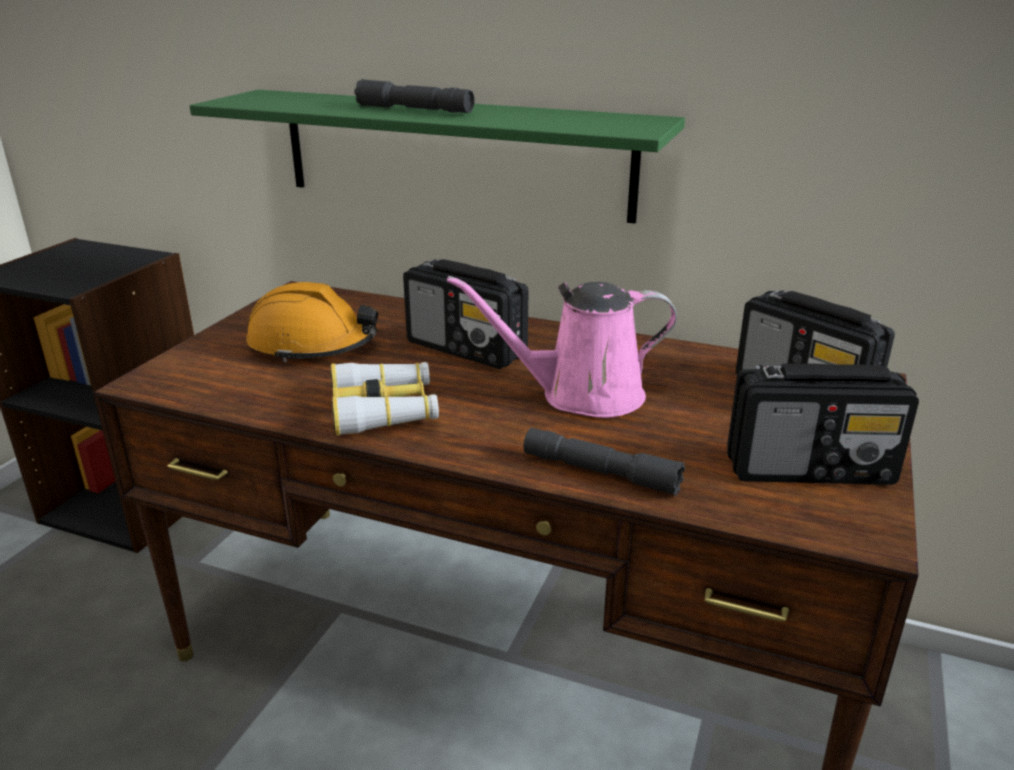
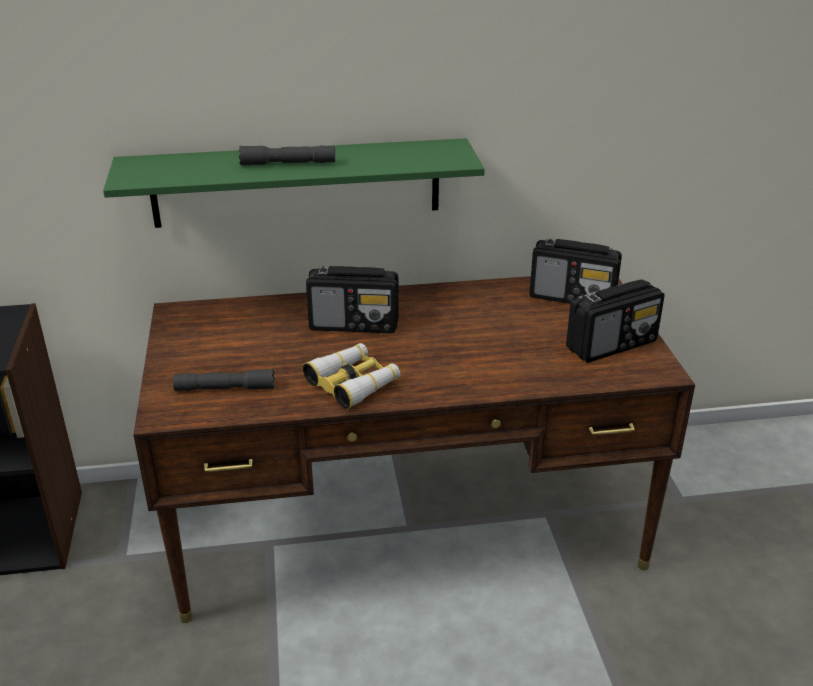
camera: 30 degrees left, 5 degrees up
orange hard hat [246,282,378,362] -> none
pink watering can [447,276,677,418] -> none
grey flashlight [523,428,685,495] -> grey flashlight moved to [173,369,275,391]

